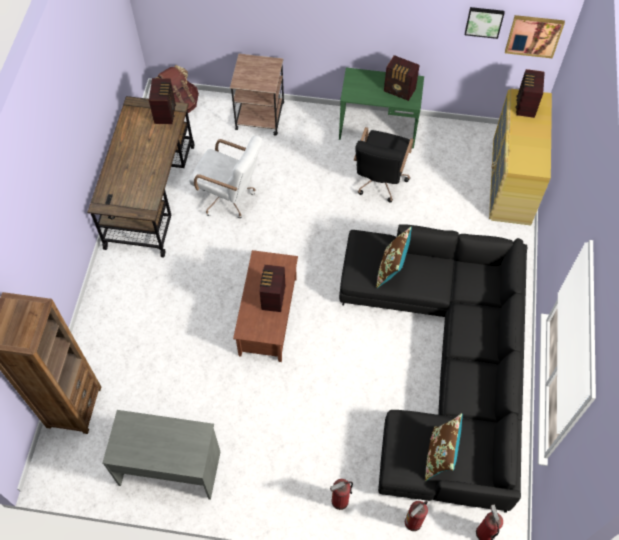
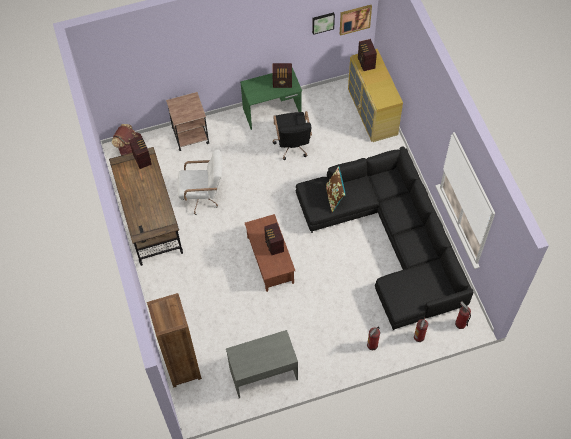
camera: 25 degrees left, 0 degrees up
brown pillow [425,413,463,481] -> none

